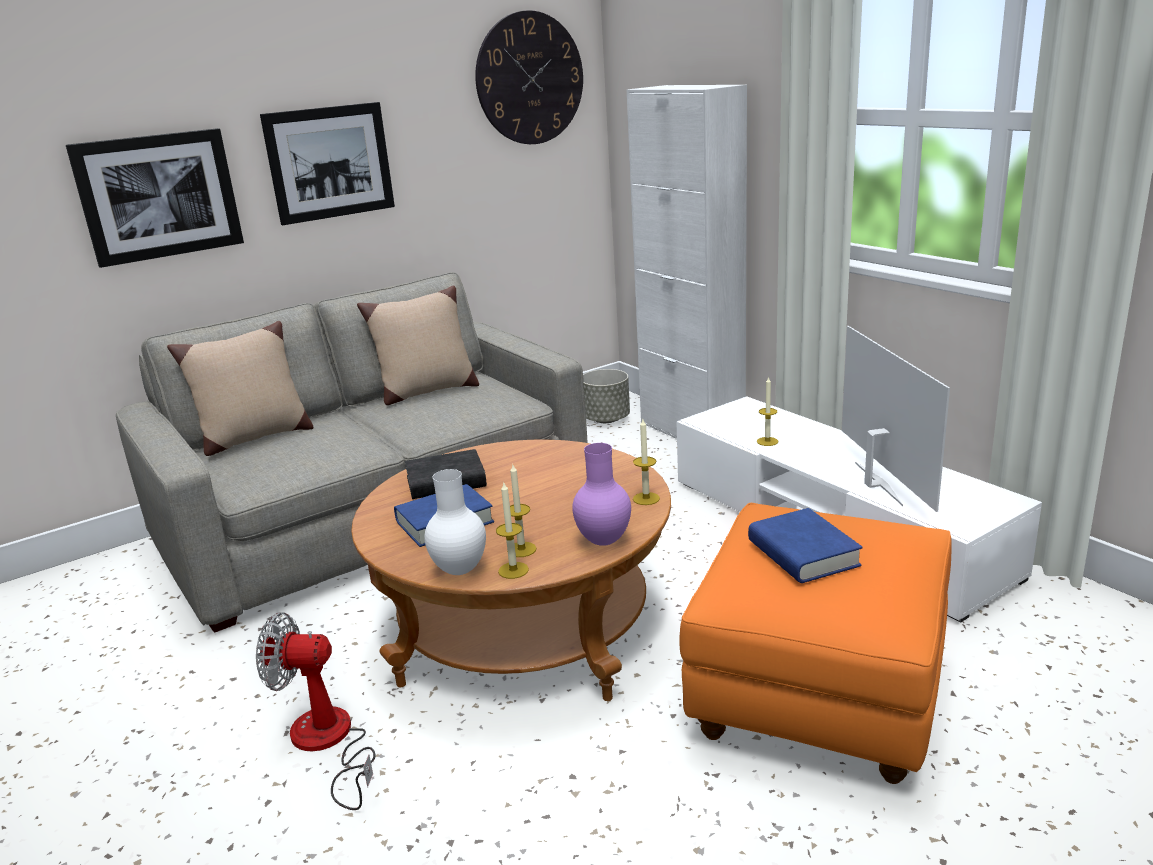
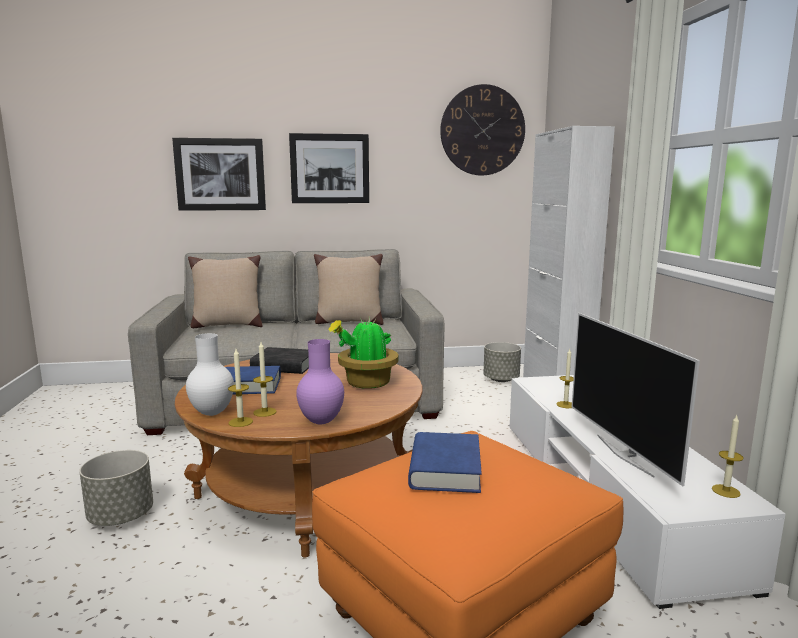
camera: 25 degrees right, 10 degrees down
fan [256,612,376,810] -> grey planter [79,450,153,526]
candle [633,419,660,505] -> candle moved to [712,416,744,498]
television [842,326,950,512] -> television turned 150 degrees clockwise [571,313,700,486]
none -> potted plant [329,317,399,389]

